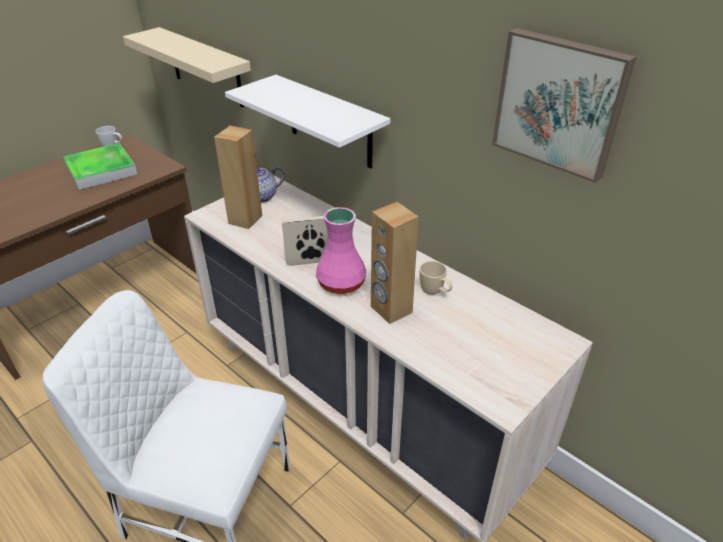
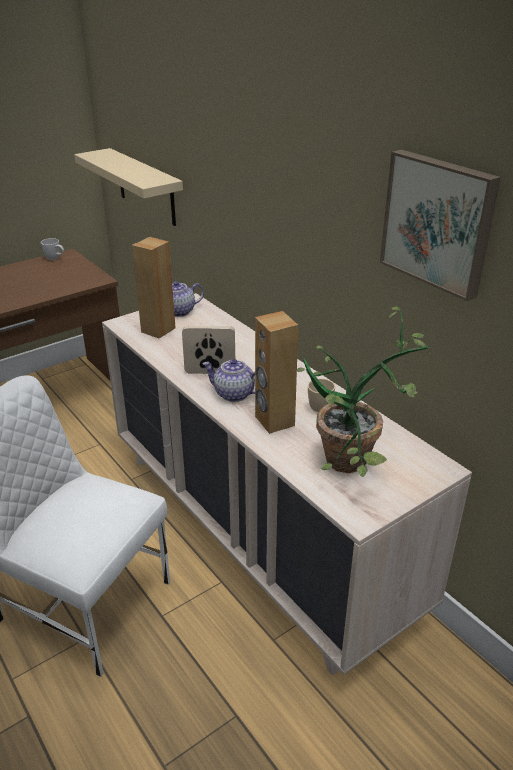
camera: 10 degrees right, 5 degrees down
tray [63,143,137,190] -> none
white shelf [225,75,390,168] -> none
pink vase [316,207,366,294] -> teapot [202,359,255,402]
none -> potted plant [296,306,428,477]

